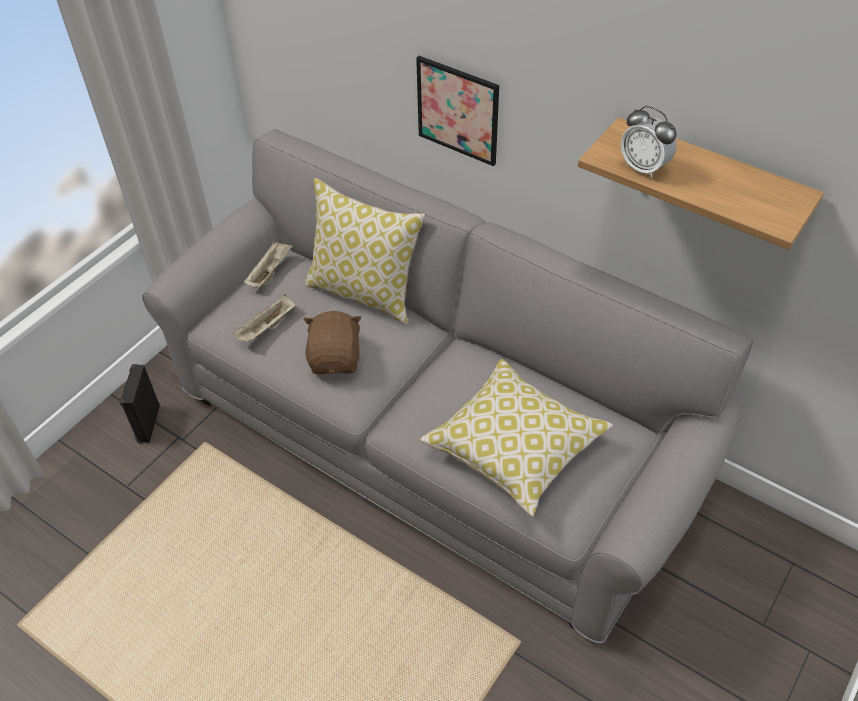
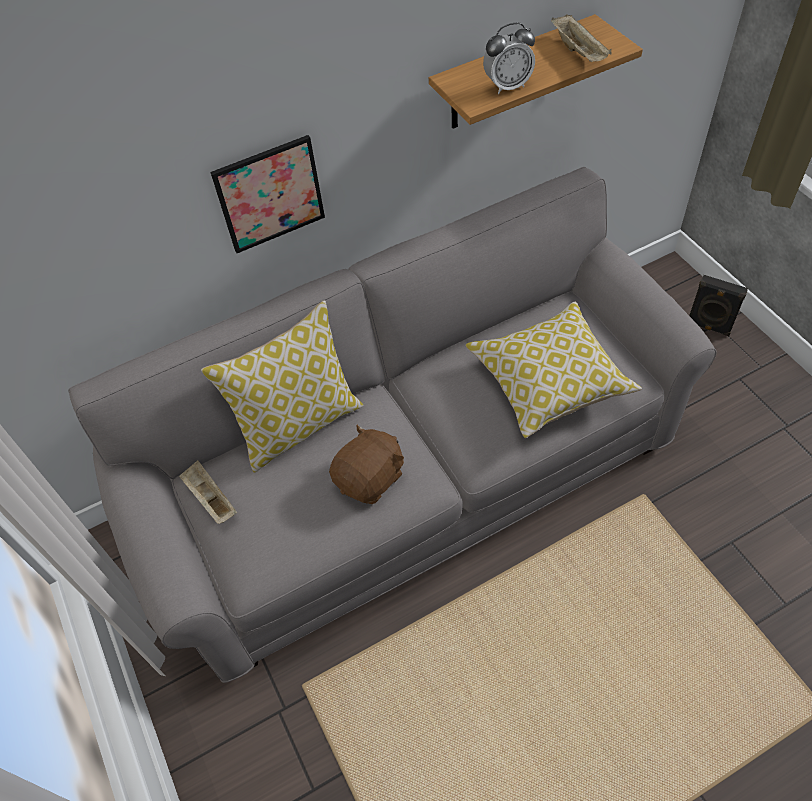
camera: 60 degrees left, 5 degrees up
black speaker [120,364,160,443] -> black speaker moved to [689,275,748,336]
beige tray [232,295,296,343] -> beige tray moved to [551,14,612,62]
brown plush toy [304,311,362,374] -> brown plush toy turned 105 degrees clockwise [329,425,404,504]

